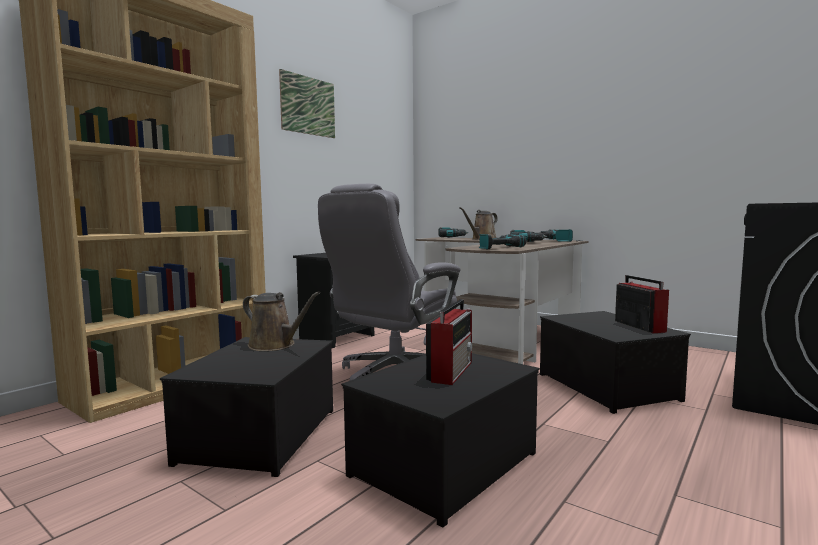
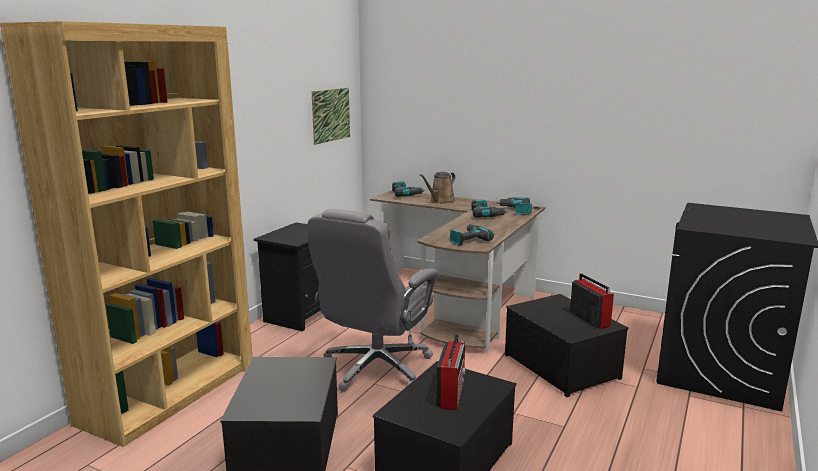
camera: 10 degrees left, 10 degrees up
brown watering can [243,291,320,351] -> none
picture [279,69,335,138] -> picture moved to [312,88,350,145]

